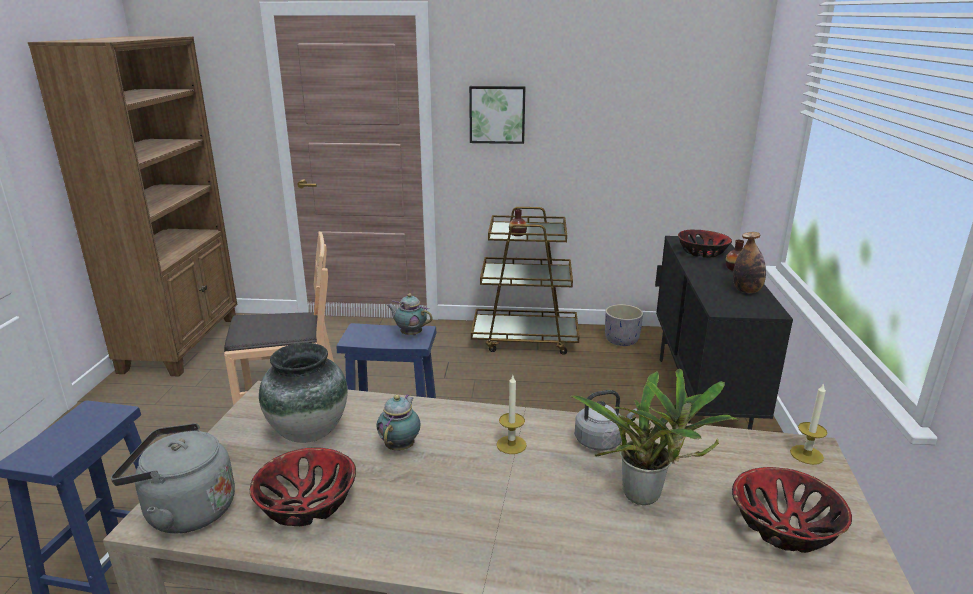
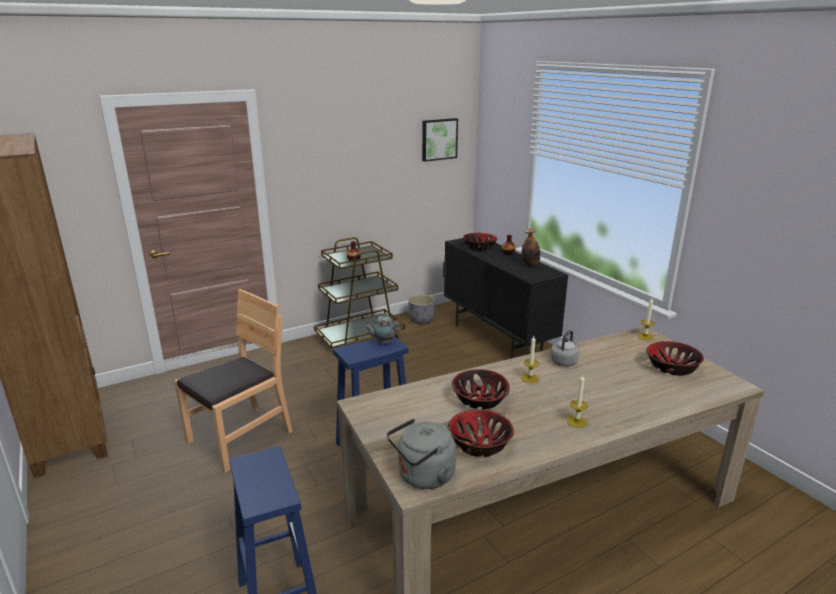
camera: 35 degrees left, 0 degrees up
vase [259,343,348,443] -> none
teapot [376,394,421,451] -> bowl [452,369,510,409]
picture [469,86,525,144] -> picture moved to [422,118,458,162]
potted plant [571,369,739,505] -> none
none -> candle [567,375,588,428]

